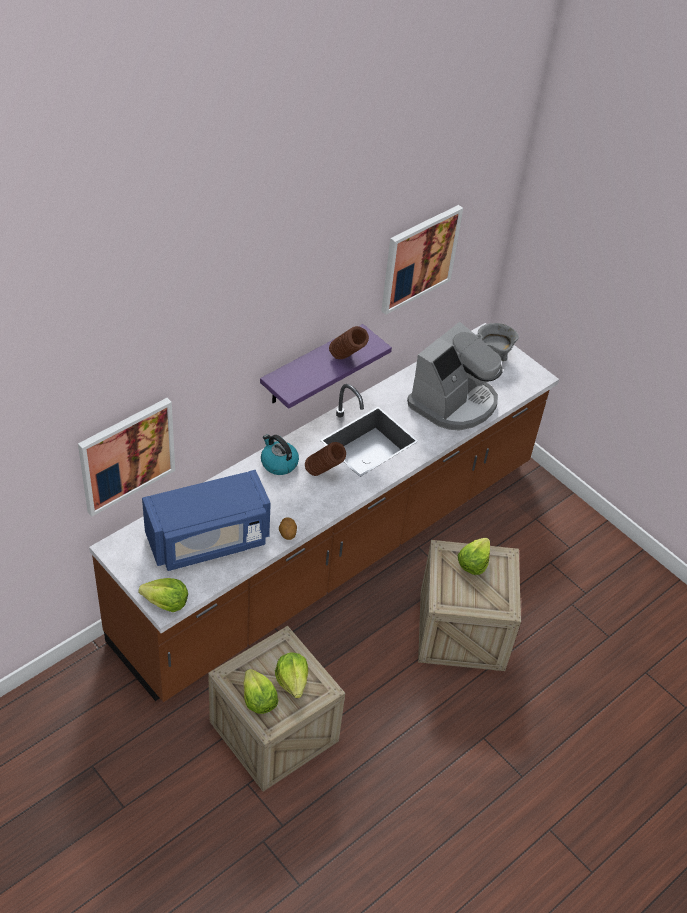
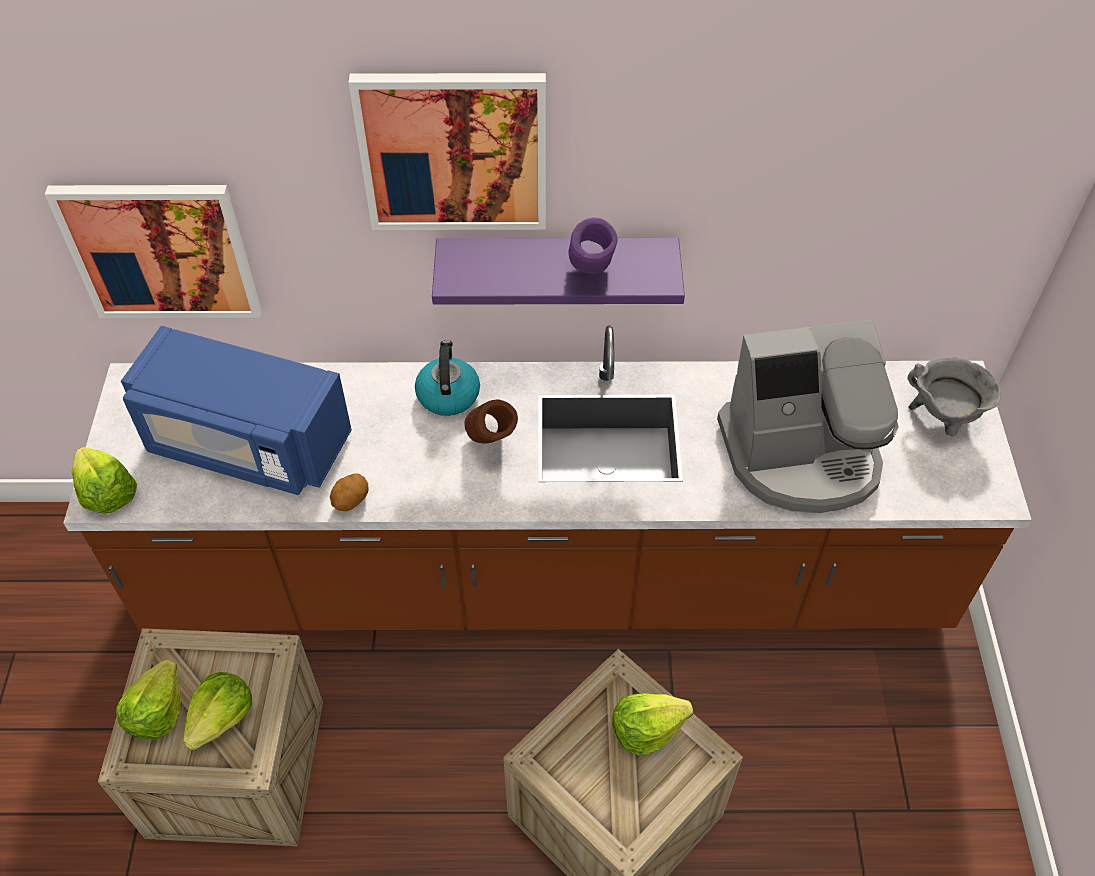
camera: 45 degrees right, 5 degrees up
brown vase [329,326,369,359] -> purple vase [569,217,617,274]
picture [381,205,463,315] -> picture moved to [348,73,546,230]

